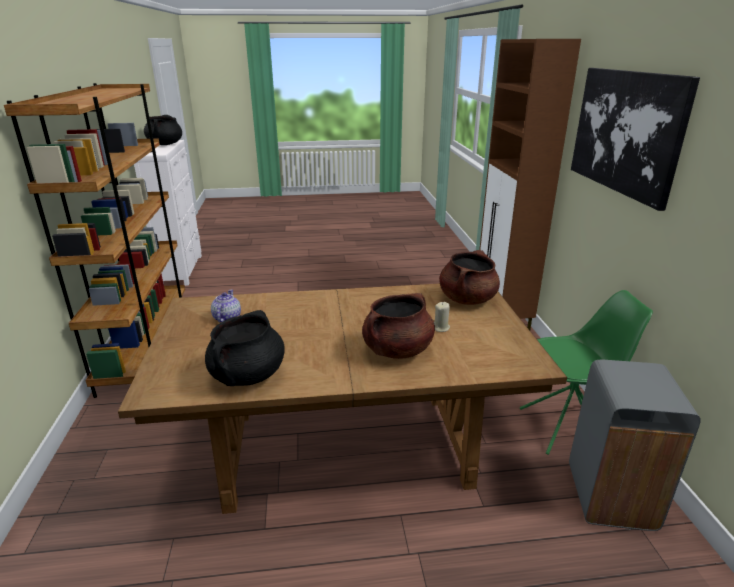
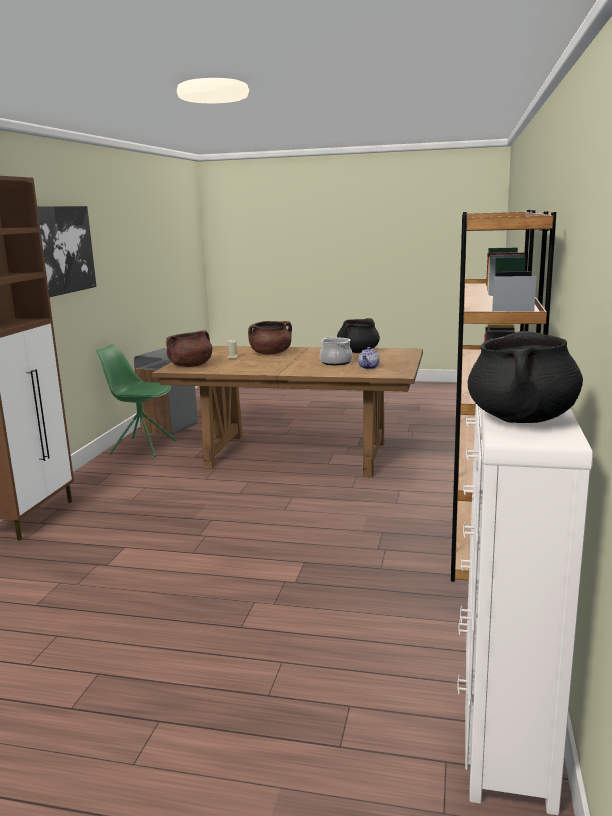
camera: 160 degrees left, 10 degrees down
none -> cooking pot [320,337,353,365]

